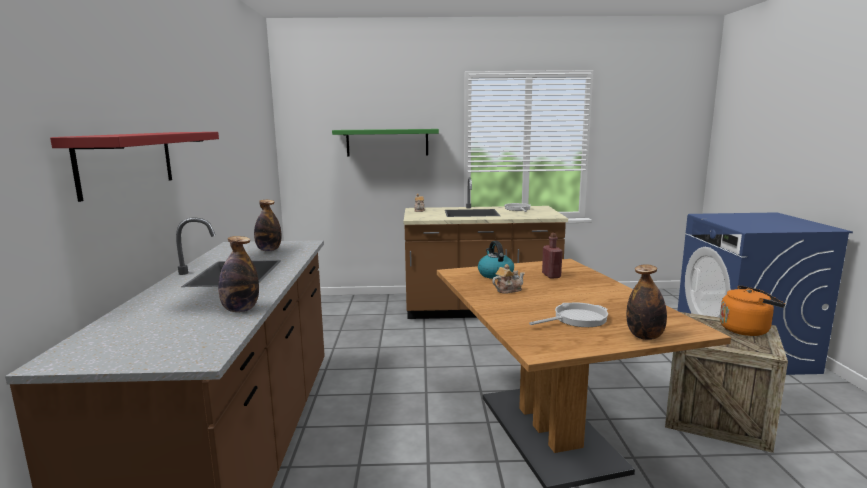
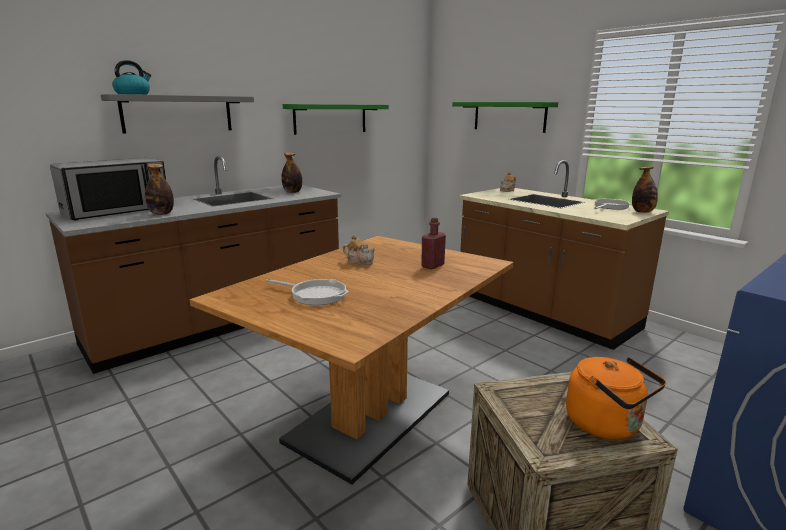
camera: 50 degrees right, 5 degrees up
red shelf [50,132,219,202] -> grey shelf [101,94,254,134]
kettle [478,241,514,279] -> kettle moved to [112,60,151,95]
bottle [626,264,667,340] -> bottle moved to [632,166,658,213]
none -> microwave [50,158,166,220]
none -> green shelf [283,104,389,135]

